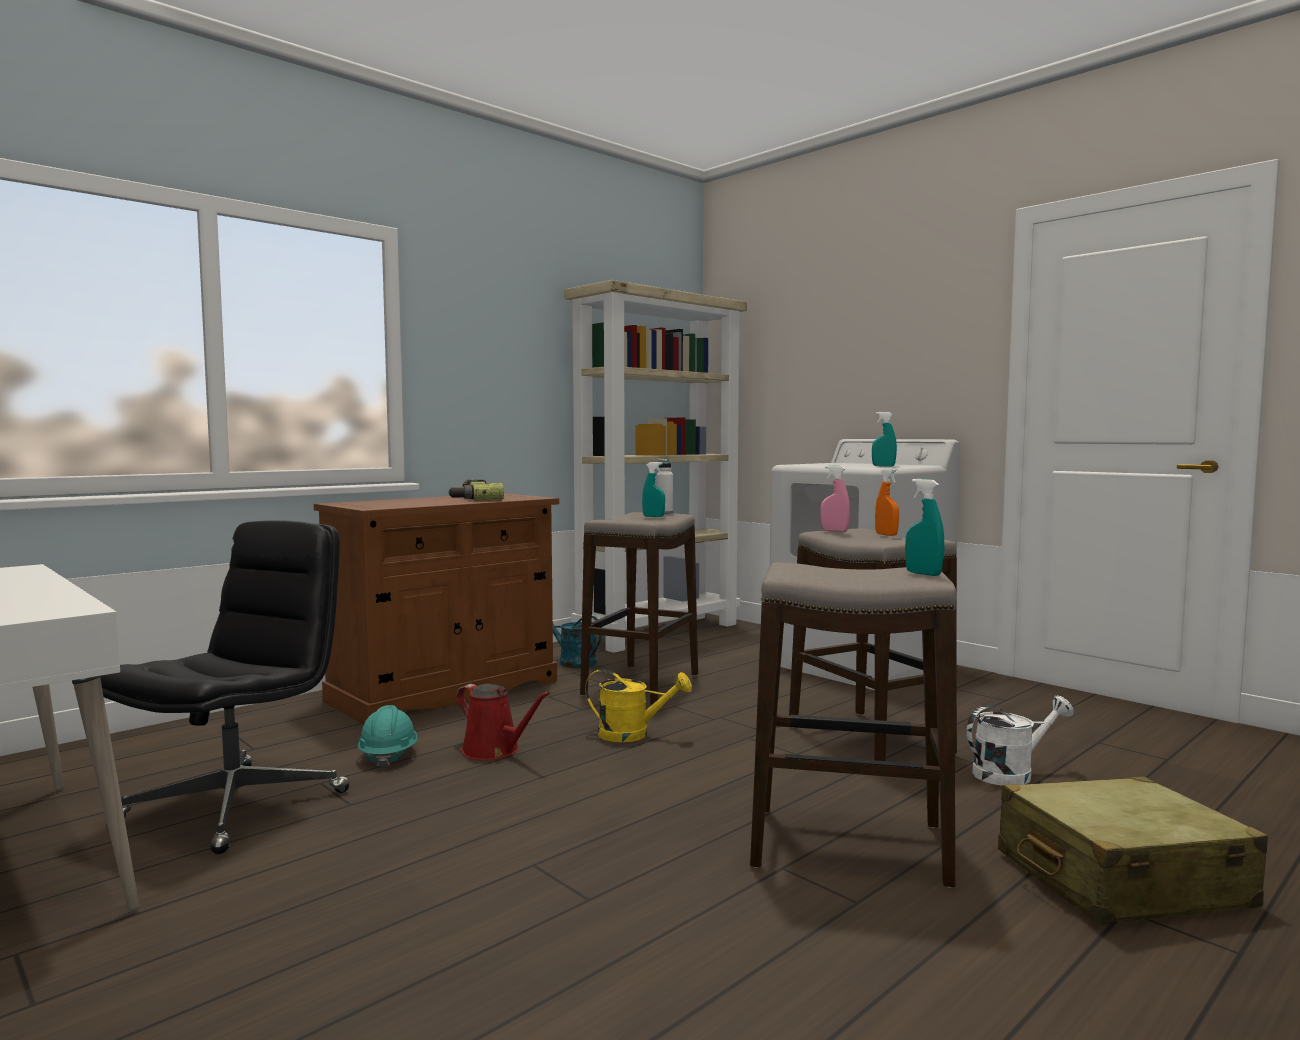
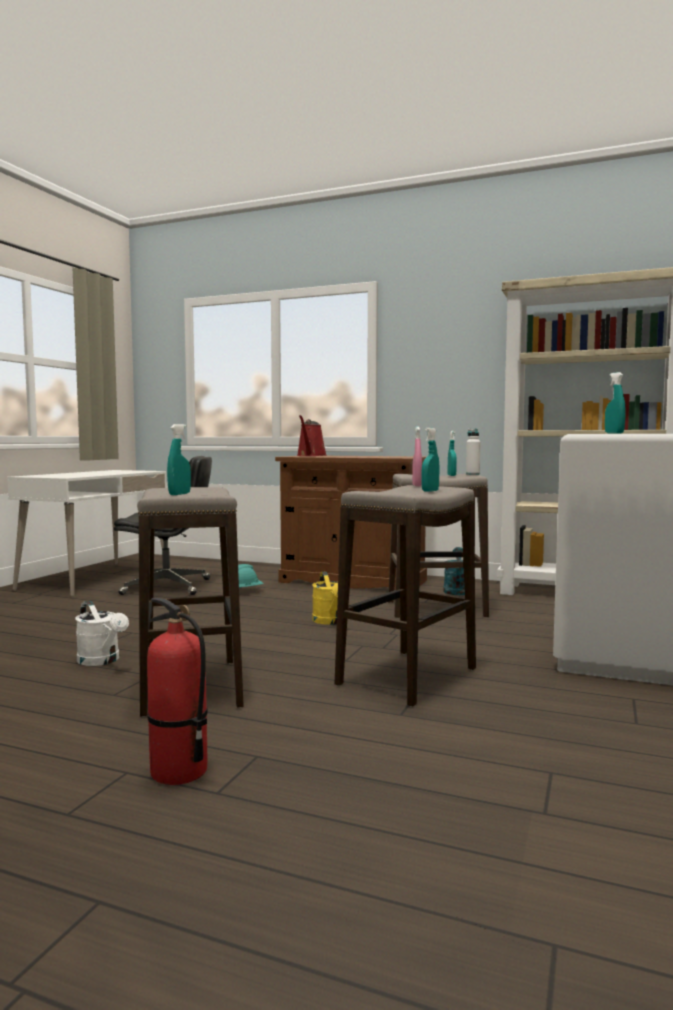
camera: 65 degrees right, 0 degrees up
power drill [447,480,504,500] -> none
red watering can [456,684,550,760] -> red watering can moved to [297,415,326,456]
orange spray bottle [875,468,899,536] -> turquoise spray bottle [421,428,439,492]
white watering can [967,696,1074,786] -> white watering can moved to [75,601,129,666]
beige suitcase [998,776,1268,925] -> fire extinguisher [147,598,207,785]

